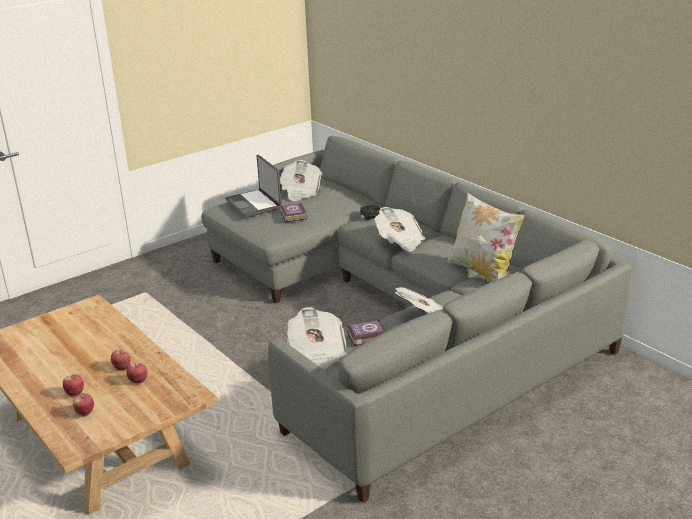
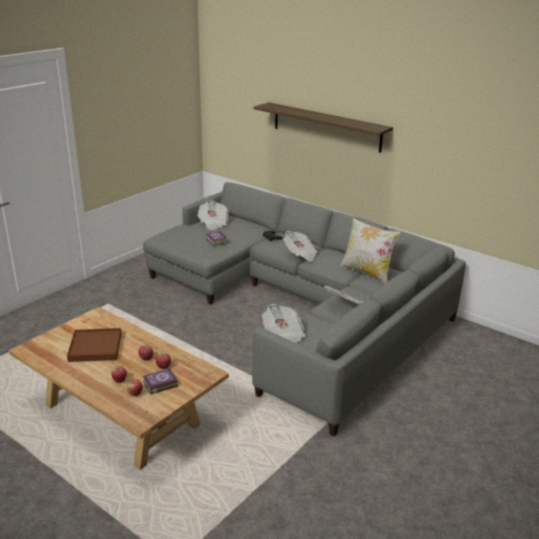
camera: 15 degrees left, 0 degrees up
laptop [225,155,282,218] -> none
book [347,320,386,346] -> book moved to [143,369,178,394]
none -> brown tray [67,328,122,362]
none -> shelf [253,102,393,153]

